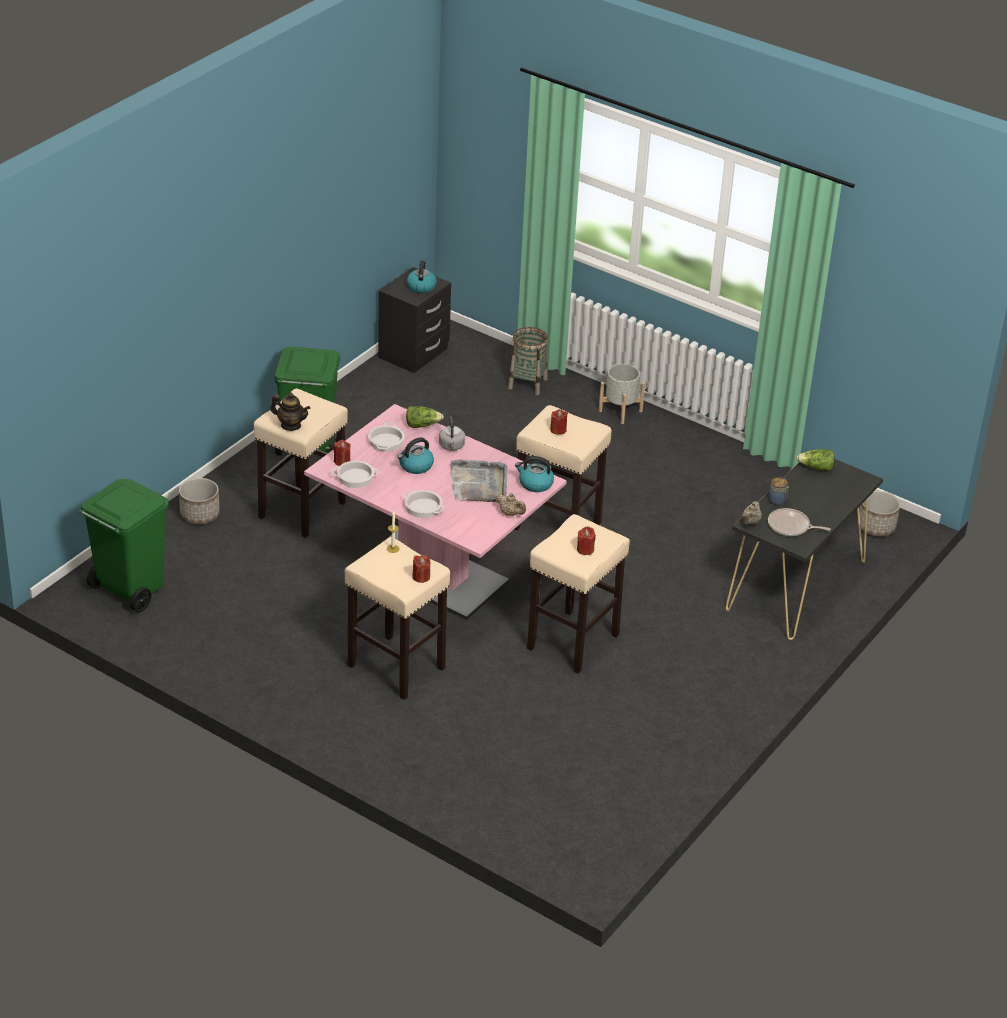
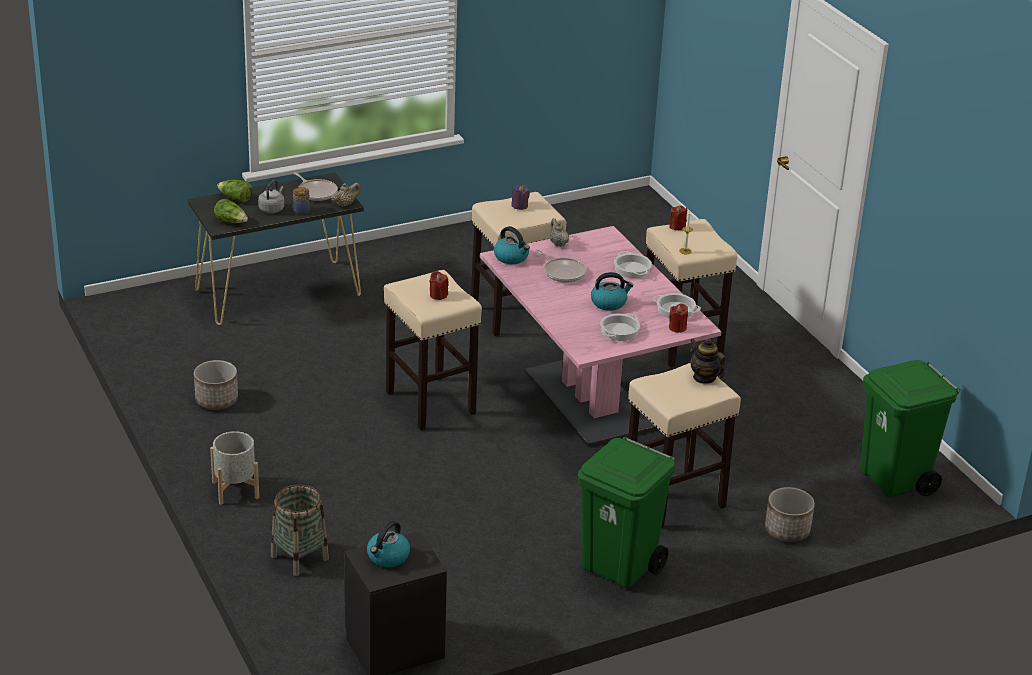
camera: 150 degrees left, 5 degrees down
lettuce [406,406,444,428] -> lettuce moved to [217,180,252,202]
grey kettle [439,416,465,451] -> grey kettle moved to [258,180,284,213]
grey tray [451,459,507,502] -> frying pan [536,250,587,283]
red candle [577,526,596,555] -> purple candle [511,185,530,210]
planter [859,491,900,537] -> planter moved to [194,360,238,410]

